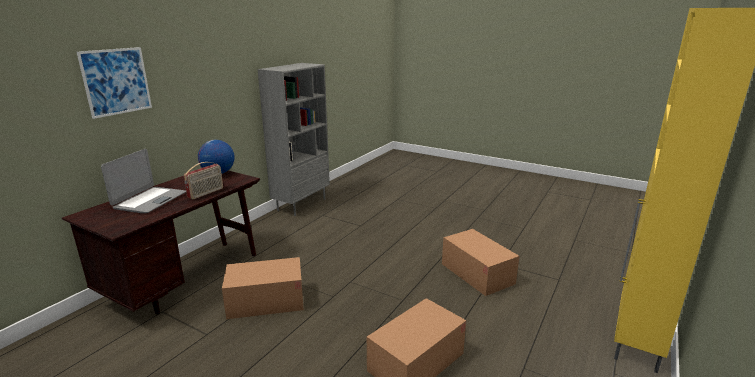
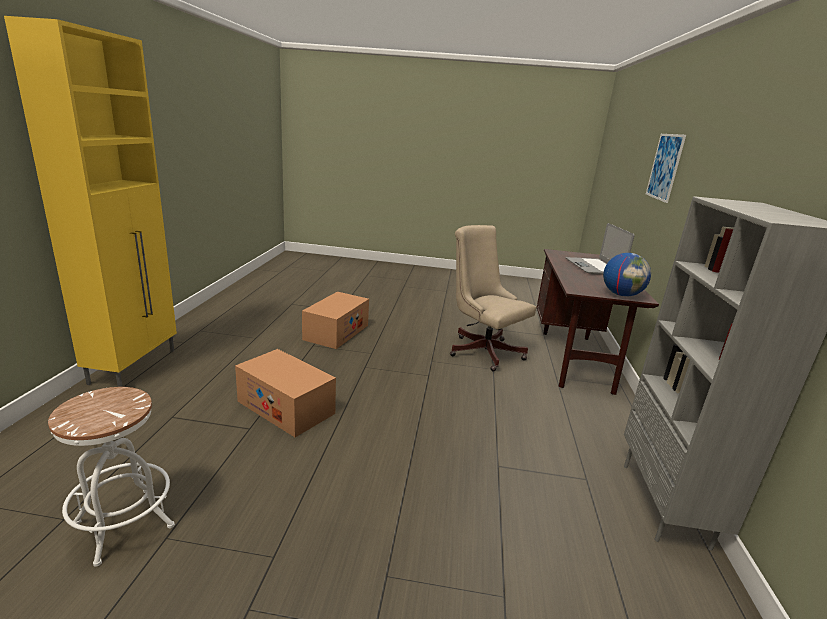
camera: 155 degrees right, 0 degrees up
radio [184,162,223,200] -> none
cardboard box [222,257,304,319] -> beige office chair [450,225,537,371]
none -> white stool [48,387,175,567]

